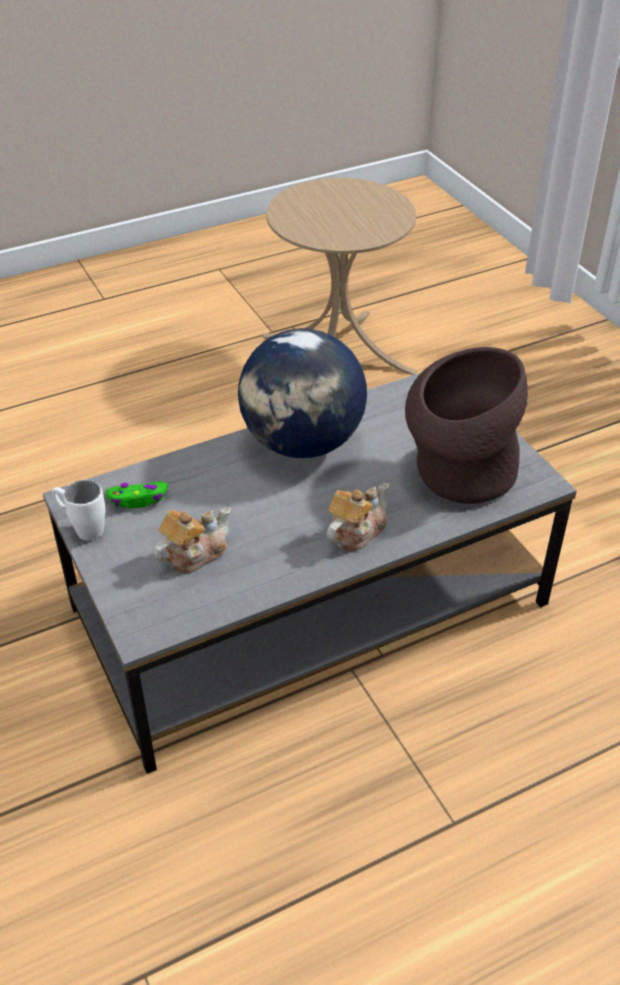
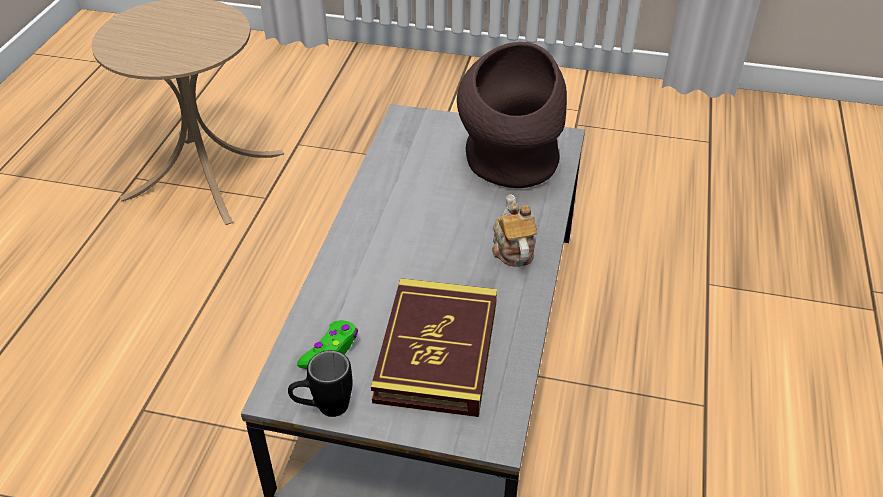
camera: 50 degrees left, 0 degrees up
white mug [52,480,105,541] -> black mug [288,350,353,417]
teapot [153,507,231,573] -> book [371,278,497,417]
globe [238,328,367,458] -> none

